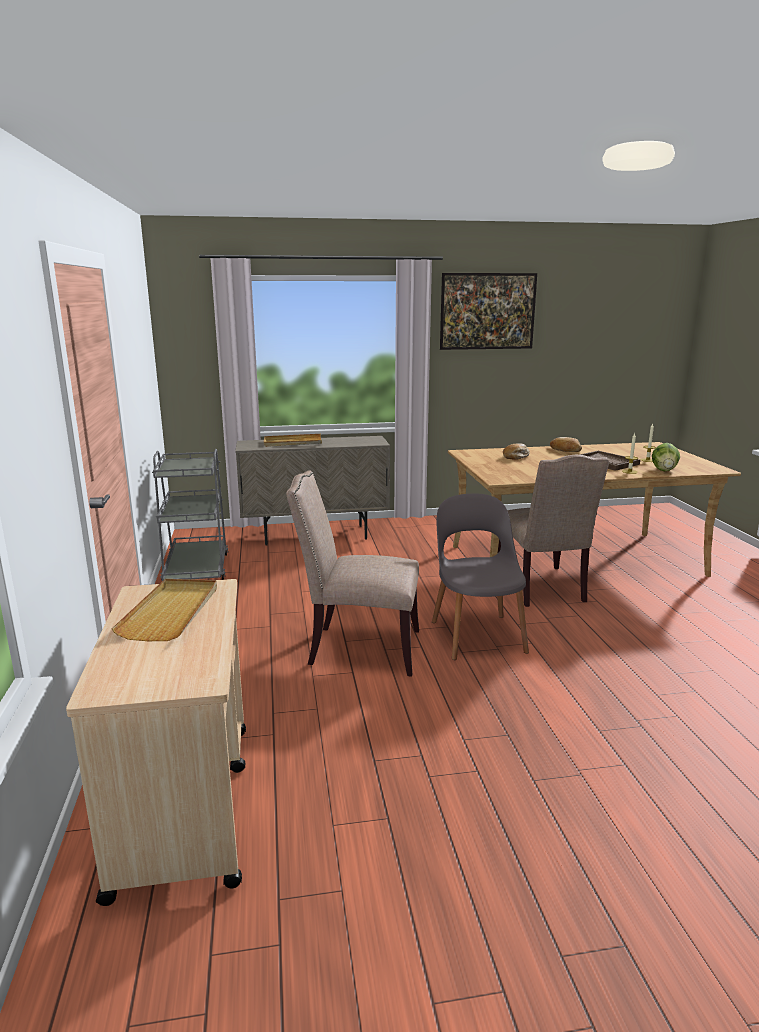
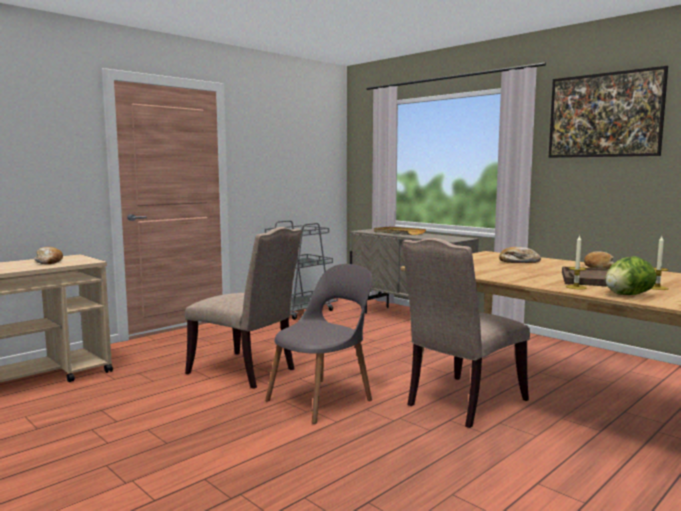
camera: 55 degrees right, 10 degrees down
beige tray [112,579,217,641] -> bread [34,247,63,264]
beige chair [286,470,419,676] -> beige chair turned 150 degrees clockwise [185,227,302,389]

